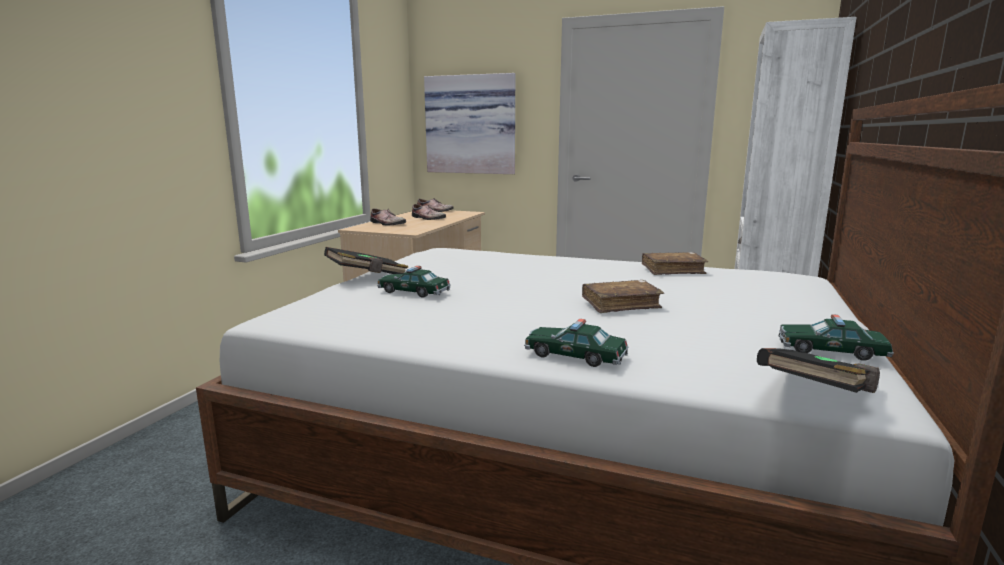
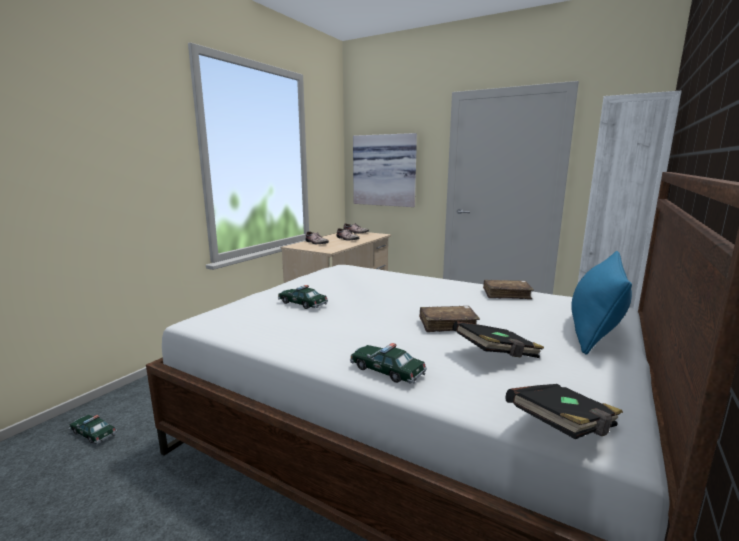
camera: 10 degrees right, 0 degrees up
black book [324,247,408,274] -> black book moved to [452,321,544,358]
toy car [779,314,894,361] -> toy car moved to [69,415,117,444]
none -> blue pillow [571,251,632,355]

